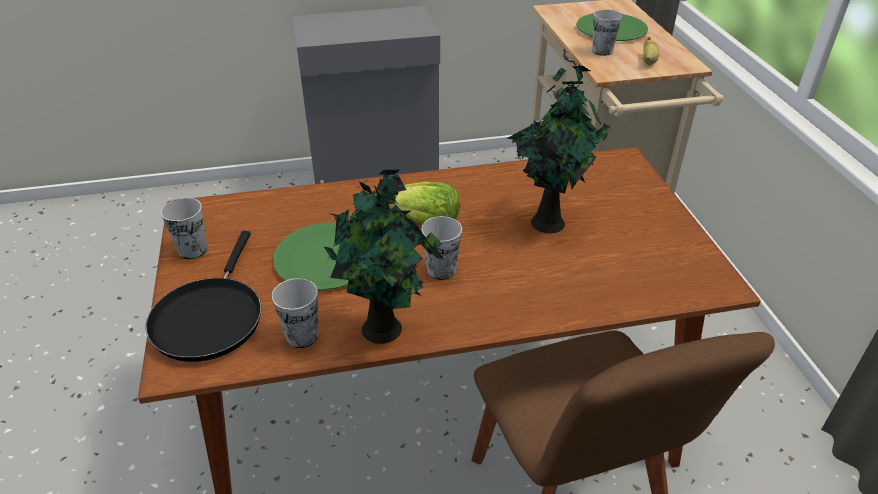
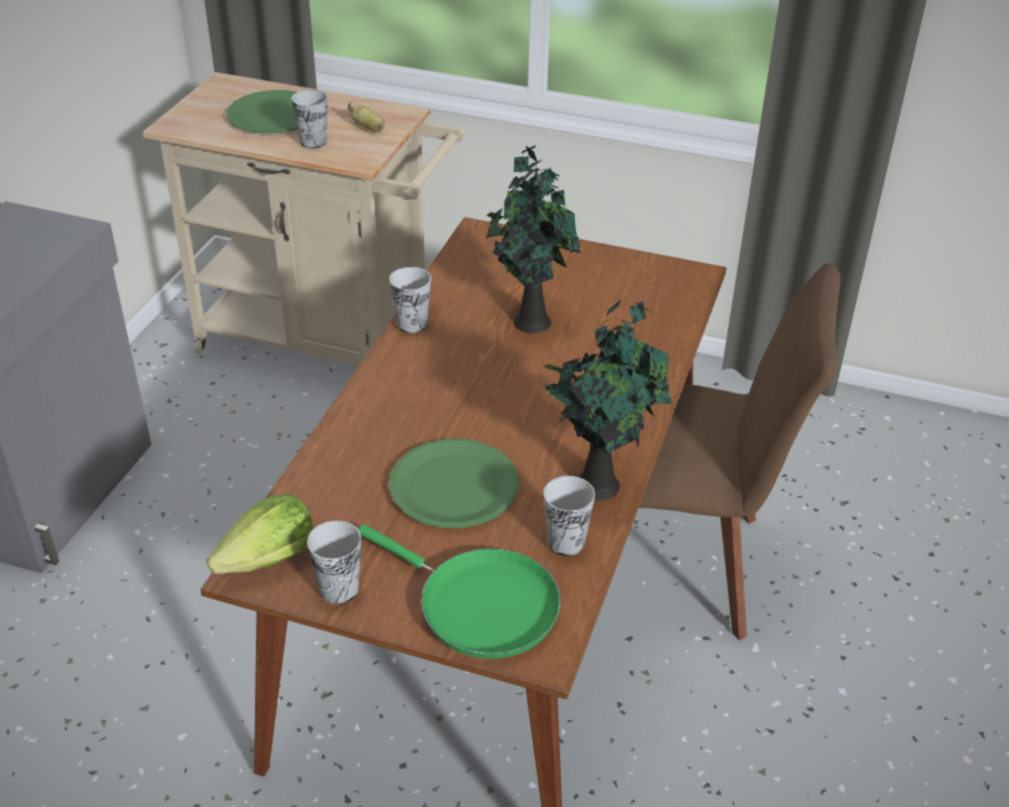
camera: 60 degrees left, 0 degrees up
black frying pan [145,231,261,362] -> green frying pan [358,524,561,659]
lettuce [389,182,460,224] -> lettuce moved to [206,494,313,574]
cup [421,216,462,280] -> cup moved to [389,267,431,334]

